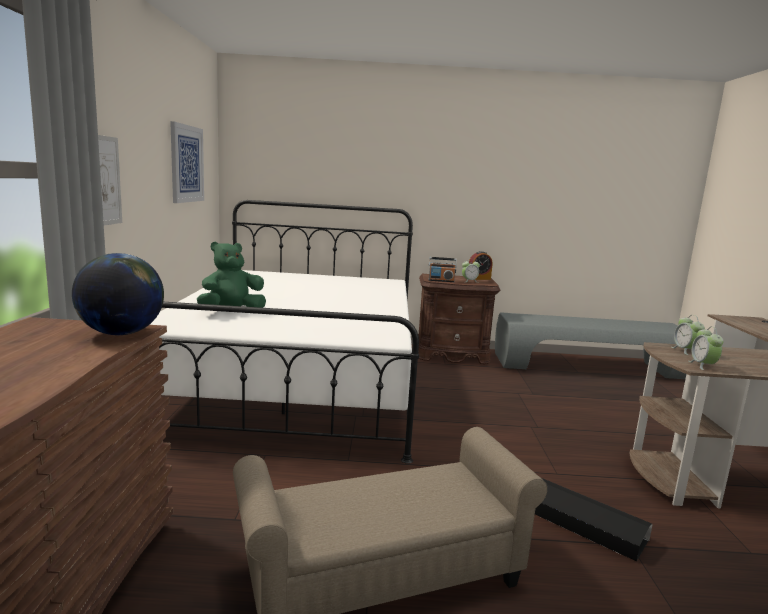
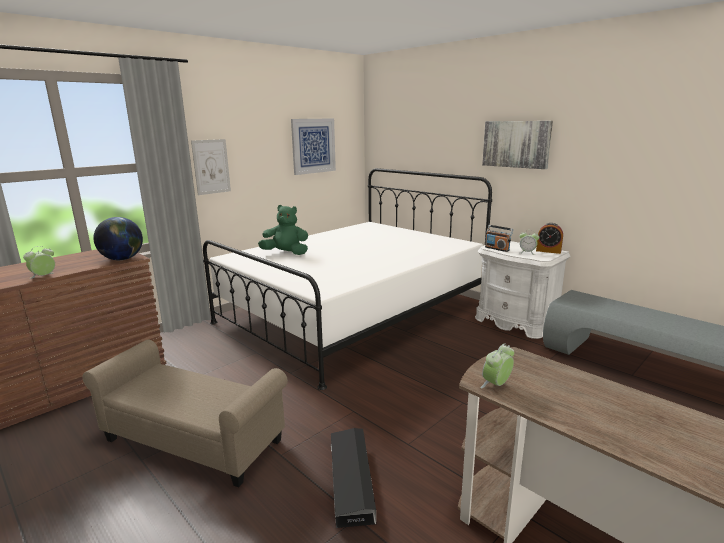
camera: 45 degrees right, 5 degrees up
brown nightstand [418,274,500,364] -> white nightstand [475,241,571,339]
alarm clock [671,315,705,355] -> alarm clock moved to [23,246,55,279]
none -> picture [482,121,553,169]

